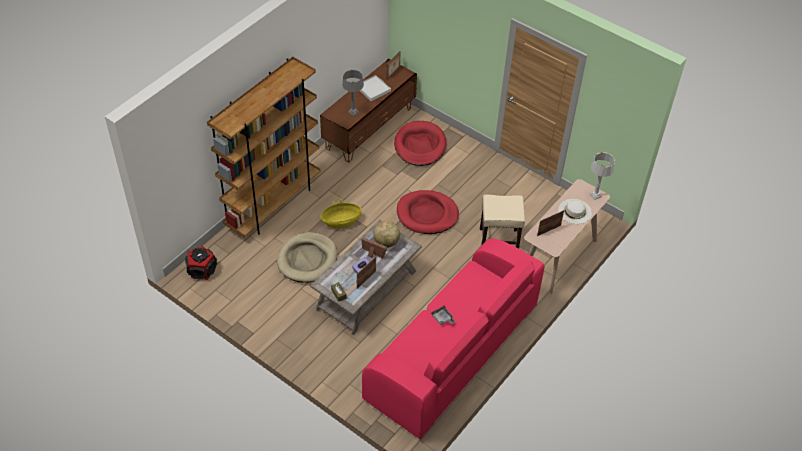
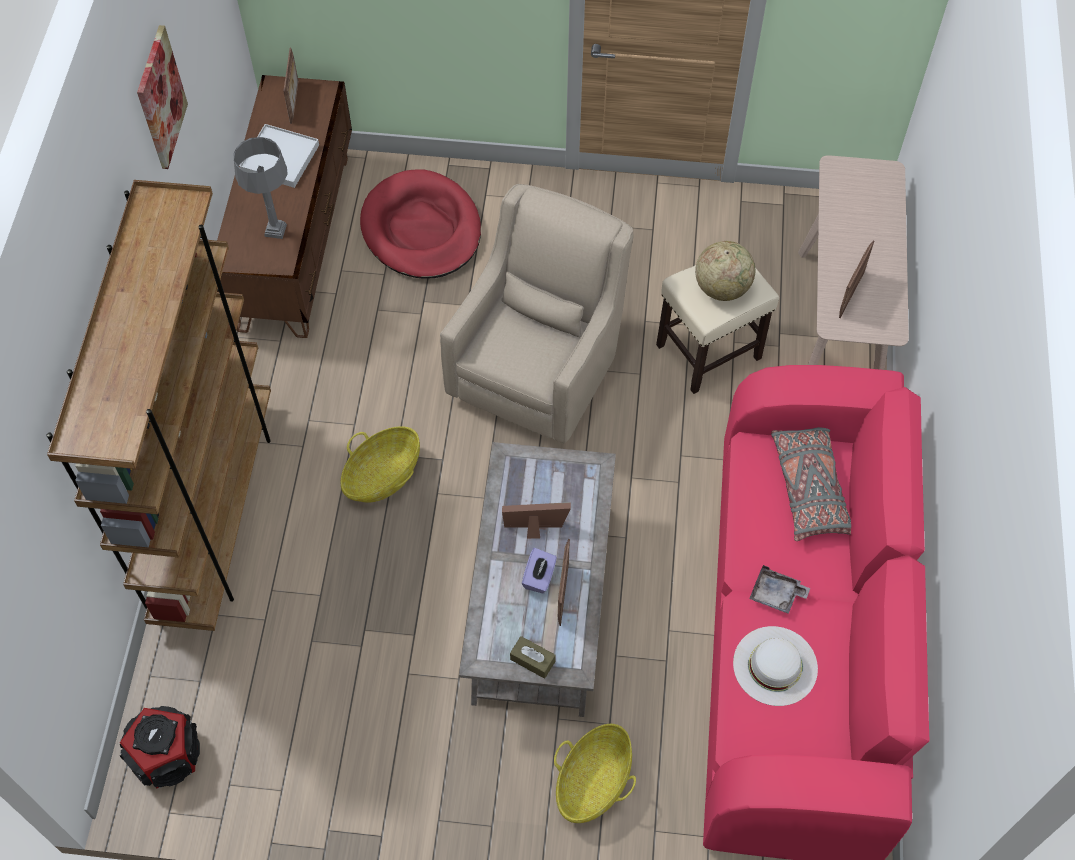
camera: 30 degrees left, 10 degrees up
beige dog bed [277,232,337,282] -> none
globe [373,221,400,248] -> globe moved to [695,241,755,301]
red dog bed [397,190,459,234] -> beige armchair [440,184,634,443]
white hat [558,199,592,224] -> white hat moved to [733,626,818,706]
grey table lamp [590,152,615,200] -> none
none -> picture [137,25,188,169]
none -> basket [554,724,636,823]
none -> grey pillow [771,427,851,541]

